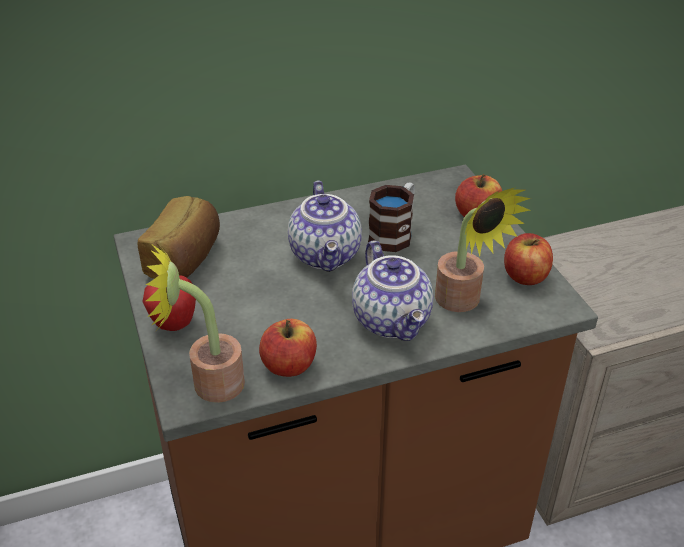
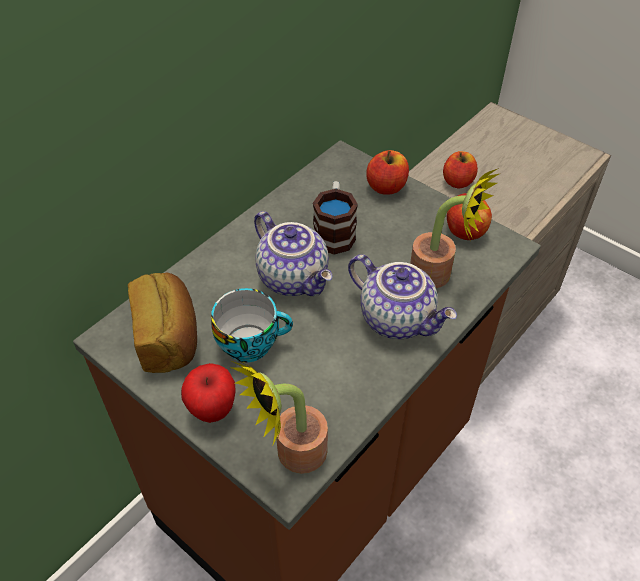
camera: 30 degrees left, 10 degrees up
apple [259,319,317,377] -> apple moved to [443,151,478,188]
none -> cup [211,288,293,363]

